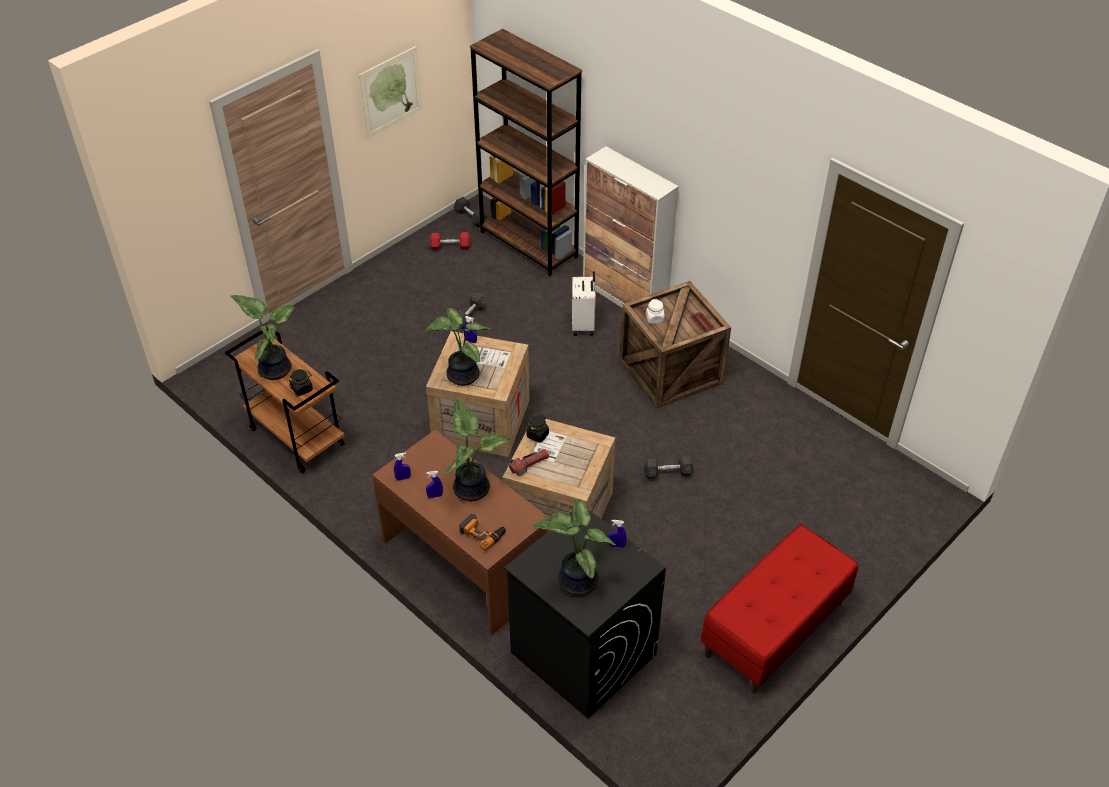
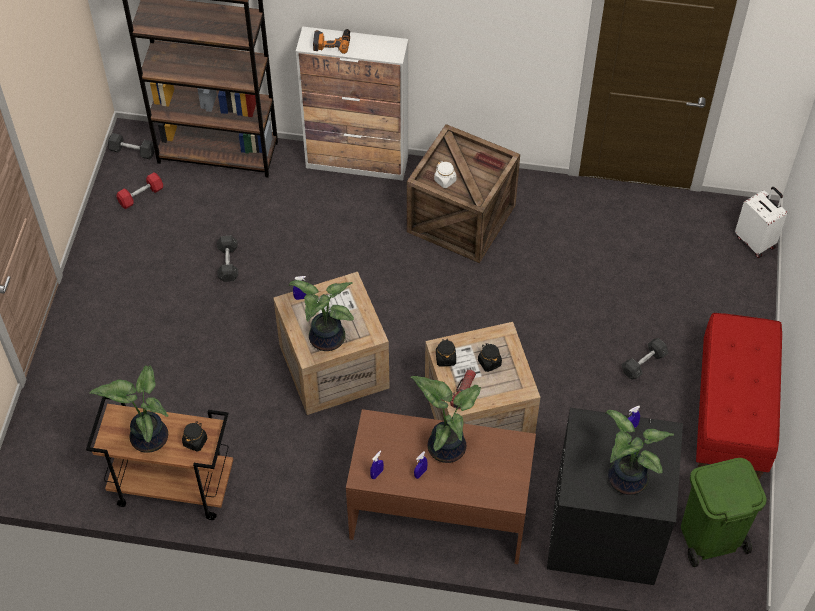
camera: 35 degrees left, 10 degrees up
picture [359,46,422,138] -> none
power drill [459,513,506,551] -> power drill moved to [313,29,350,54]
white suitcase [572,271,596,336] -> white suitcase moved to [735,187,787,258]
grey dumbbell [644,456,693,479] -> grey dumbbell moved to [621,338,668,380]
none -> black jar [478,343,502,372]
none -> green trash can [681,458,767,567]

